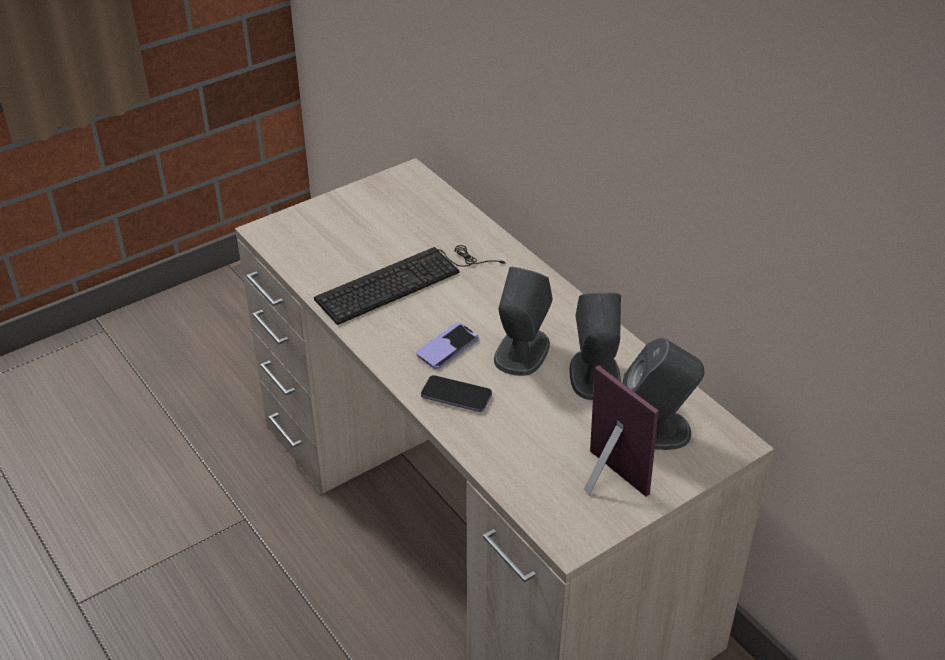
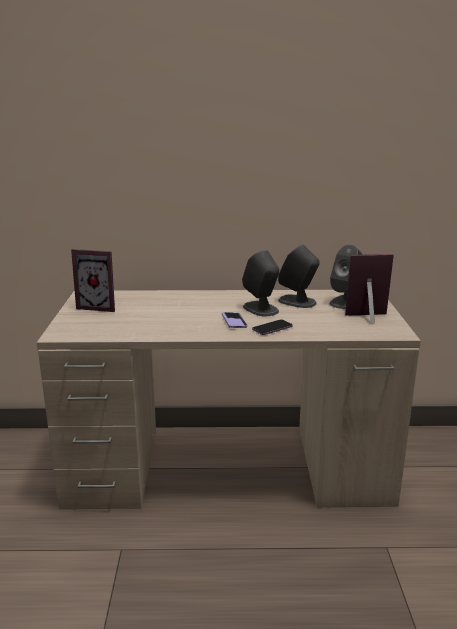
camera: 55 degrees left, 20 degrees down
keyboard [314,245,506,325] -> none
none -> picture frame [71,249,115,312]

